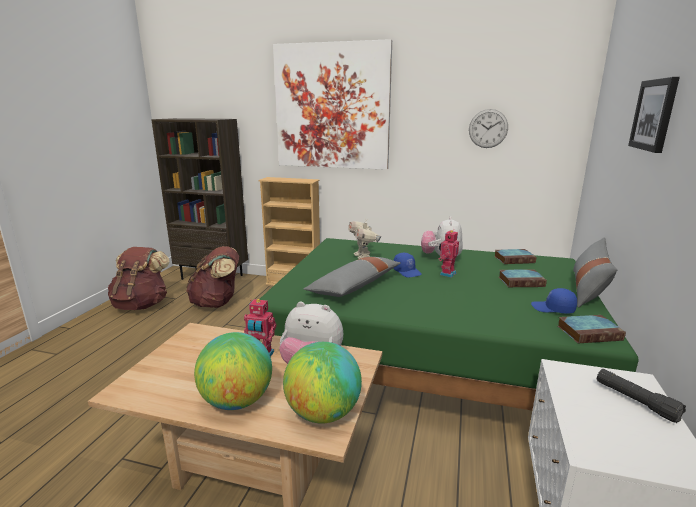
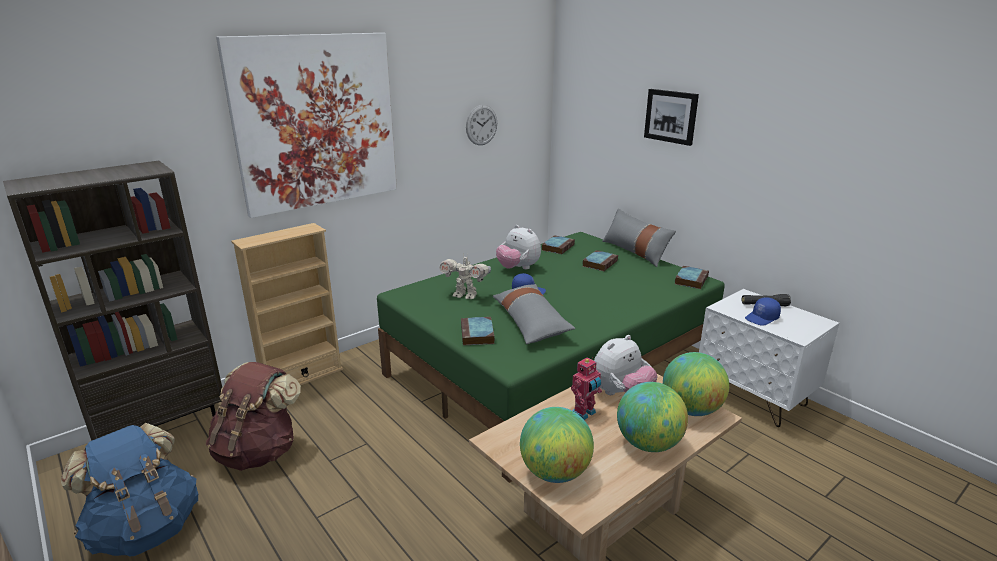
camera: 55 degrees left, 5 degrees up
brown backpack [108,247,170,310] -> blue backpack [61,423,198,556]
toy robot [439,230,459,278] -> none
blue cap [531,288,577,314] -> blue cap moved to [745,297,781,326]
none -> book [461,317,495,345]
none -> globe [520,407,594,483]

